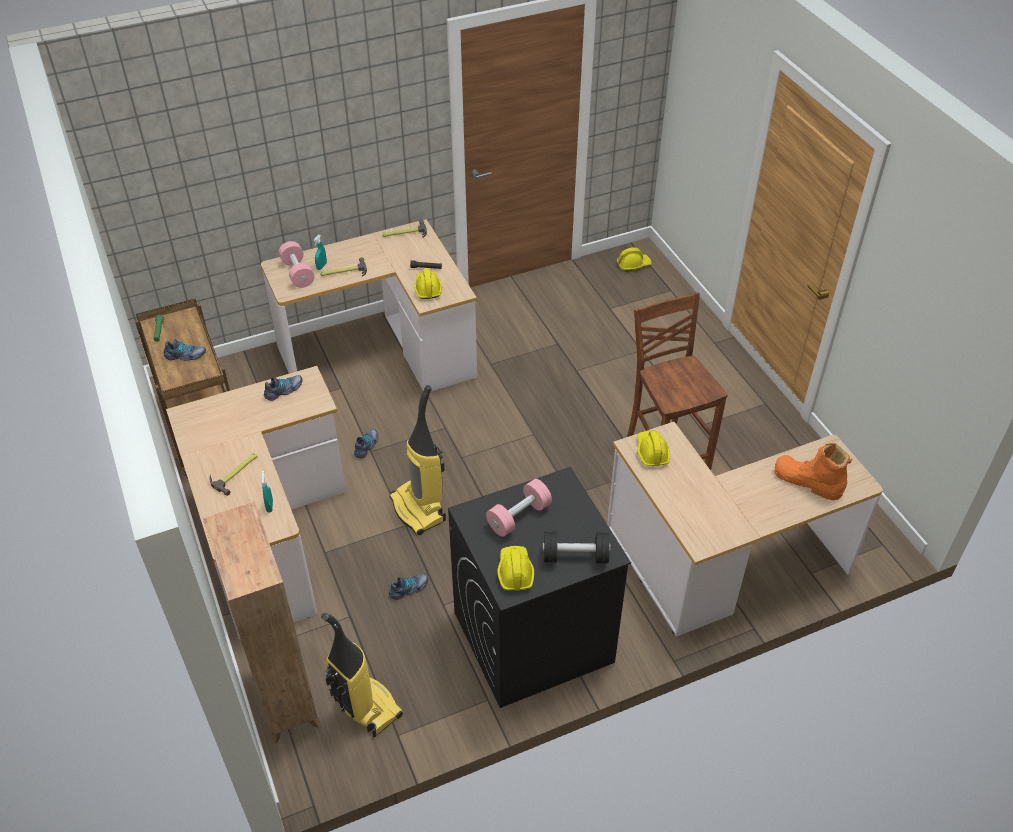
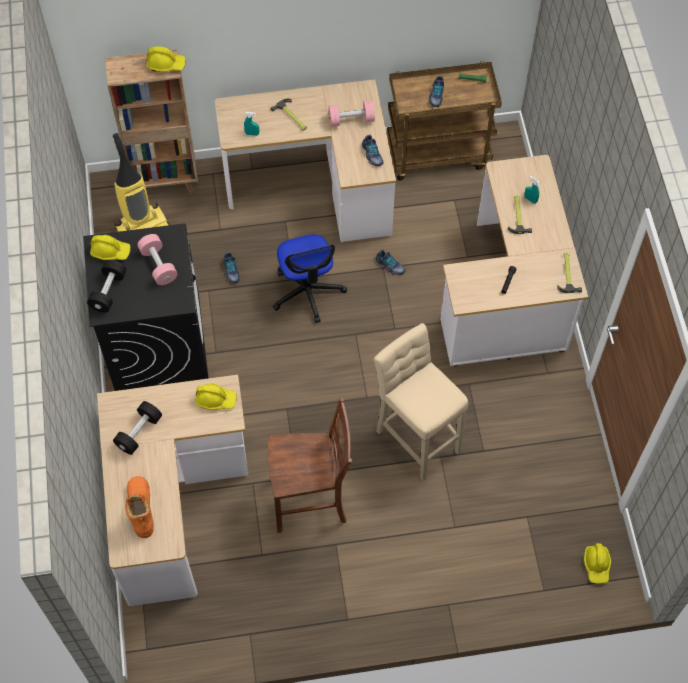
camera: 105 degrees right, 15 degrees up
pink dumbbell [279,241,315,288] -> pink dumbbell moved to [328,100,375,127]
vacuum cleaner [389,385,446,535] -> office chair [273,234,347,323]
yellow hard hat [414,268,442,299] -> yellow hard hat moved to [147,46,186,72]
orange boot [775,443,852,500] -> orange boot turned 60 degrees counterclockwise [125,476,154,538]
none -> black dumbbell [113,401,162,455]
none -> beige stool [374,323,468,481]

